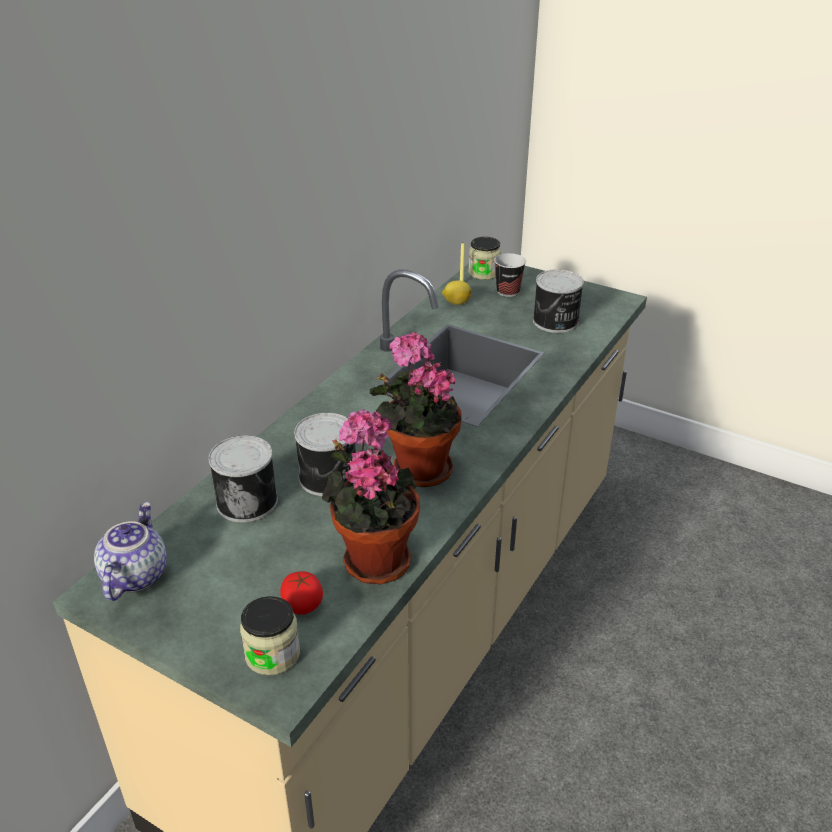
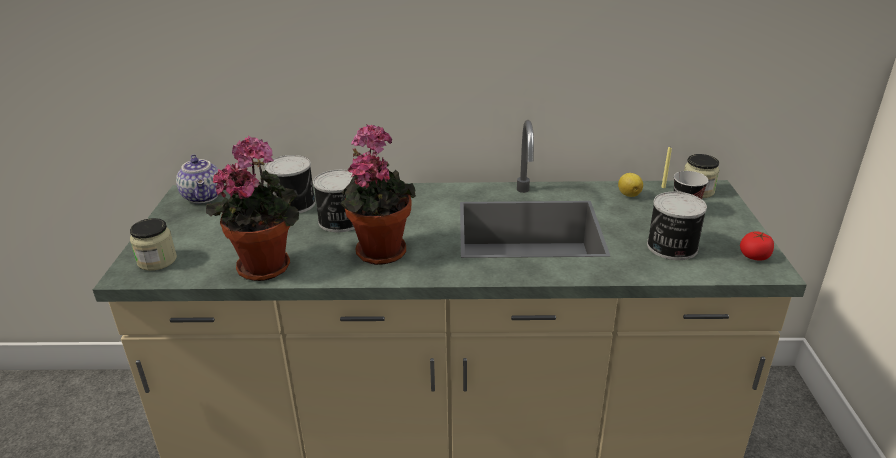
camera: 60 degrees right, 5 degrees down
teapot [94,502,167,601] -> teapot turned 90 degrees clockwise [176,154,218,204]
tomato [280,572,323,615] -> tomato moved to [740,231,774,261]

